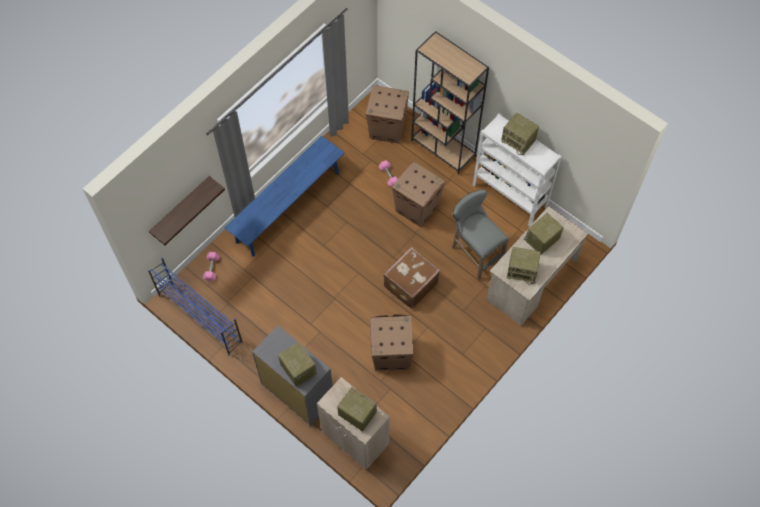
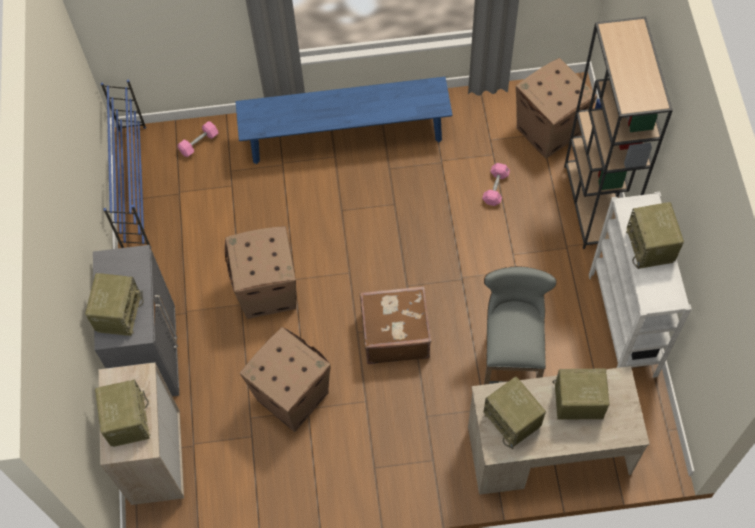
camera: 45 degrees right, 0 degrees up
shelf [149,176,225,245] -> none
cardboard box [392,161,445,227] -> cardboard box moved to [225,226,296,319]

